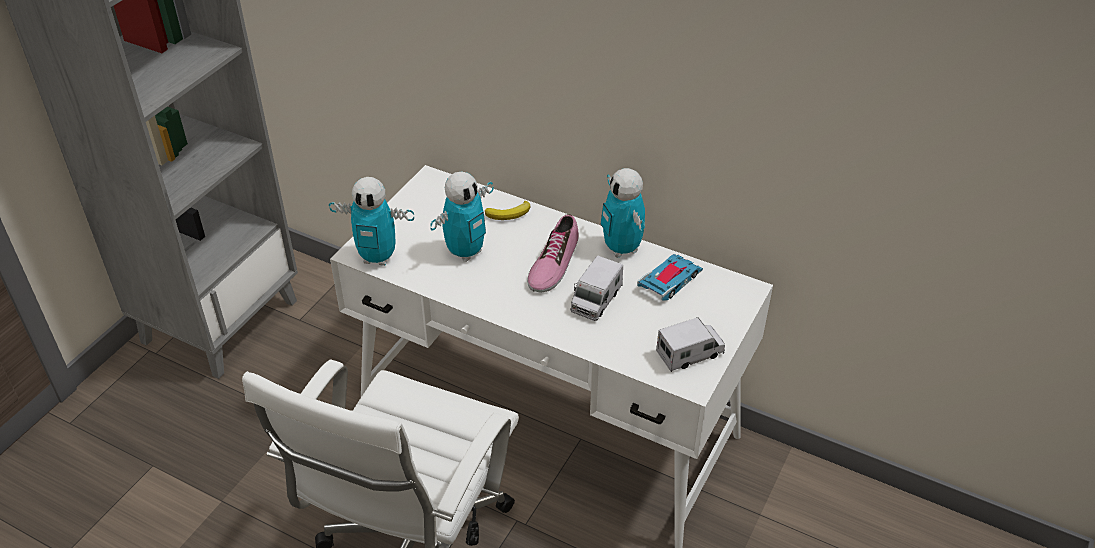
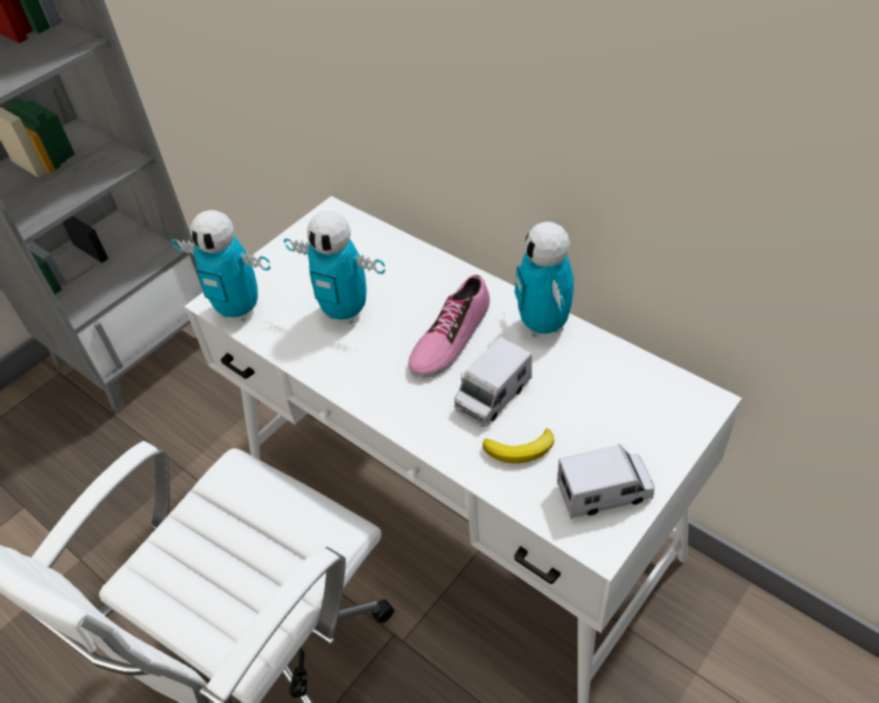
camera: 15 degrees right, 5 degrees up
toy robot [430,171,494,262] -> toy robot turned 60 degrees clockwise [284,211,385,324]
banana [485,201,531,220] -> banana moved to [483,428,554,463]
toy car [637,254,703,301] -> none

